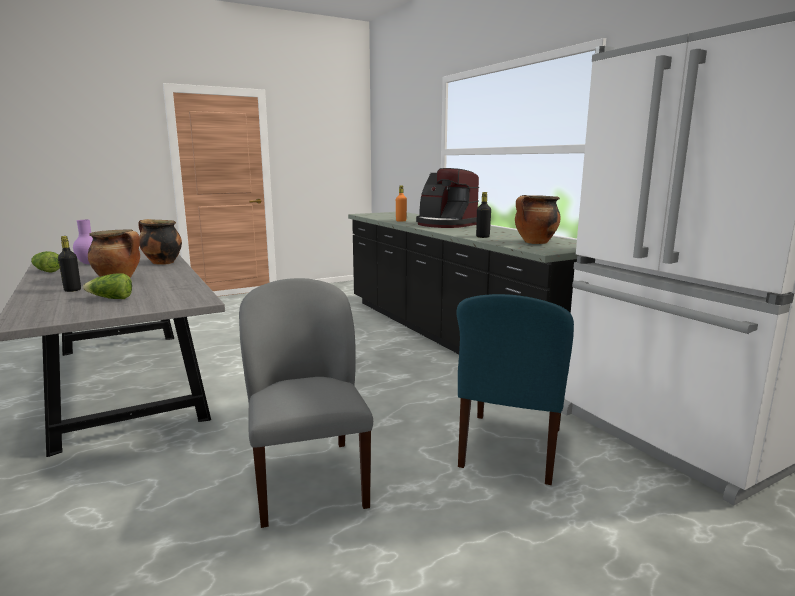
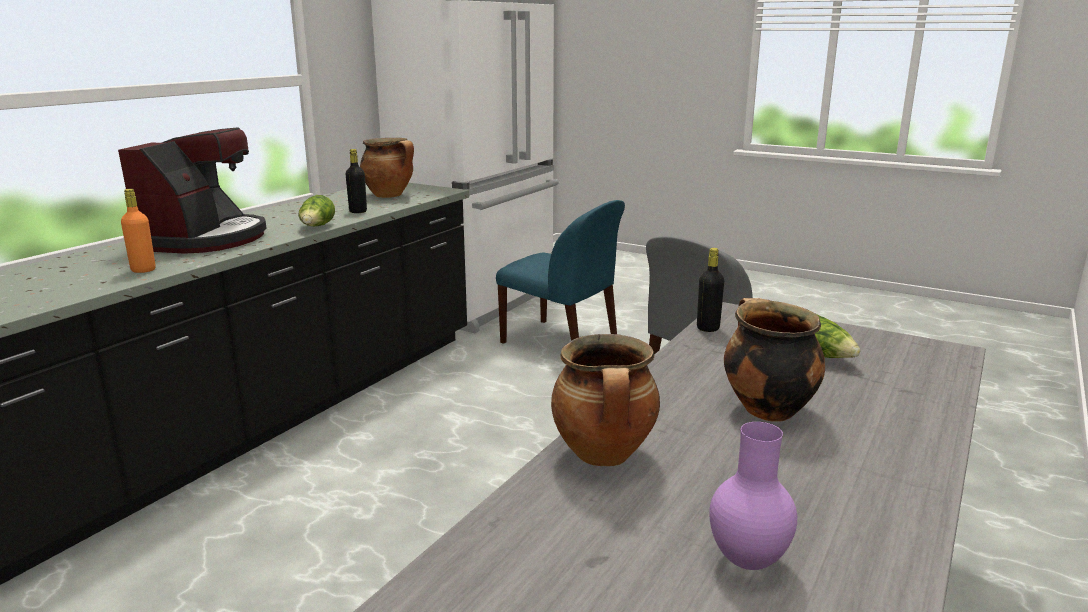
camera: 120 degrees left, 5 degrees up
lettuce [31,251,60,273] -> lettuce moved to [298,195,335,226]
black bottle [58,236,81,292] -> black bottle moved to [697,248,724,332]
blue chair [456,294,574,485] -> blue chair turned 45 degrees clockwise [496,200,625,344]

